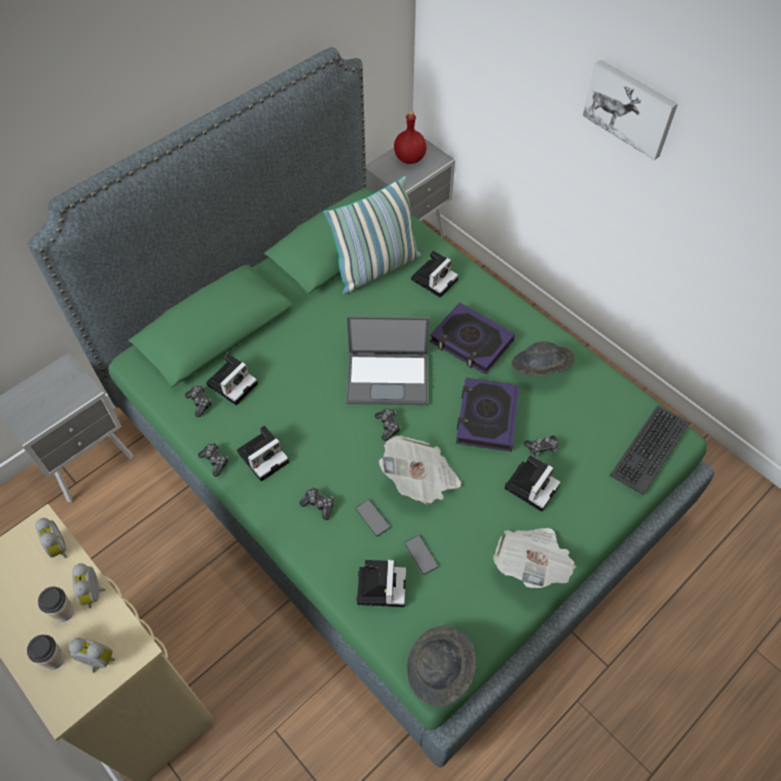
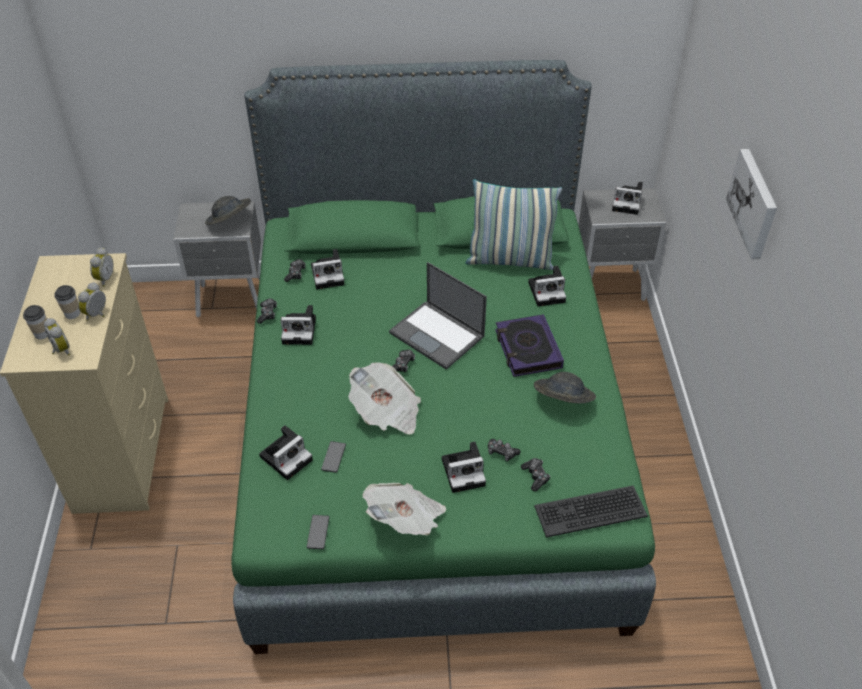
camera: 40 degrees right, 10 degrees down
game controller [299,487,333,520] -> game controller moved to [521,458,550,491]
phone [355,499,390,536] -> phone moved to [307,515,329,549]
red bottle [394,111,426,164] -> camera [612,182,643,215]
grey hat [407,626,476,706] -> grey hat moved to [205,196,251,225]
book [456,378,520,452] -> none

